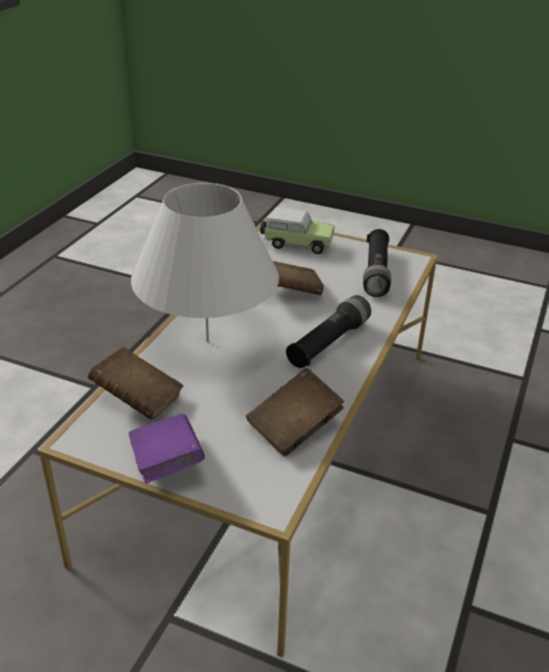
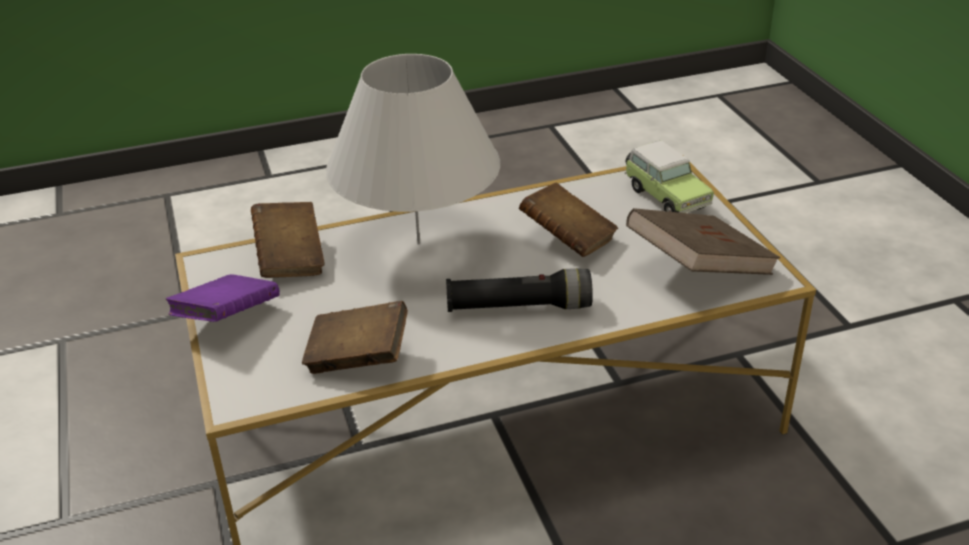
camera: 50 degrees right, 0 degrees up
black flashlight [363,229,391,297] -> brown book [626,208,781,275]

